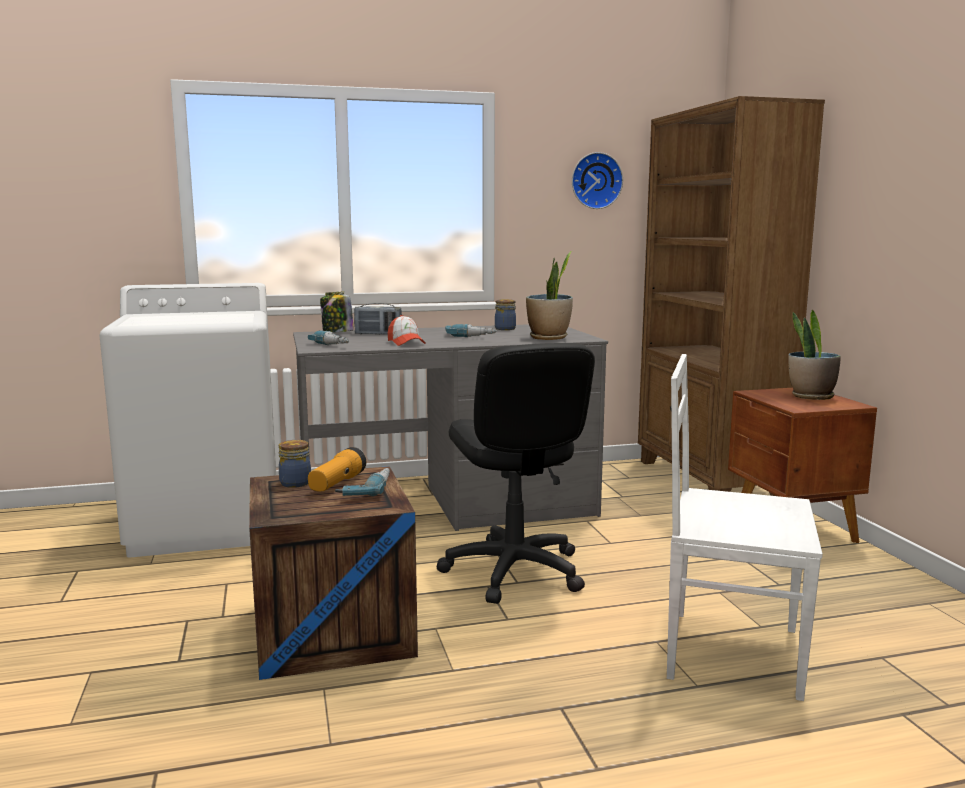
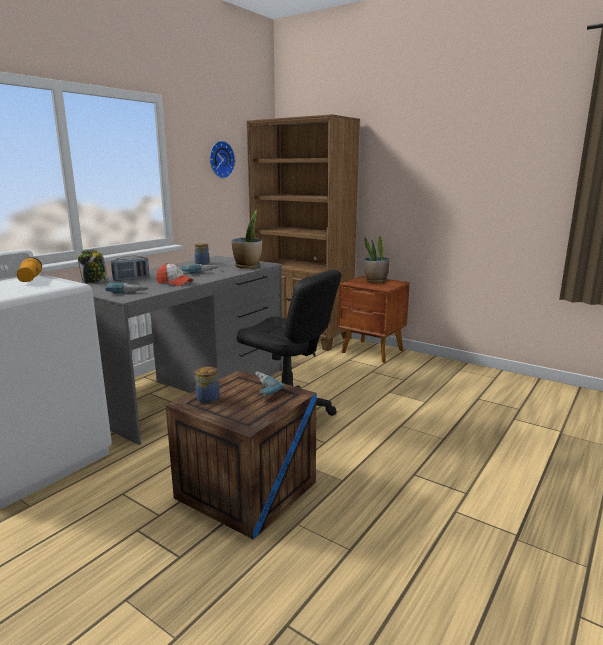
camera: 40 degrees left, 5 degrees up
flashlight [308,447,366,492] -> flashlight moved to [17,257,42,282]
white chair [667,354,823,701] -> none

